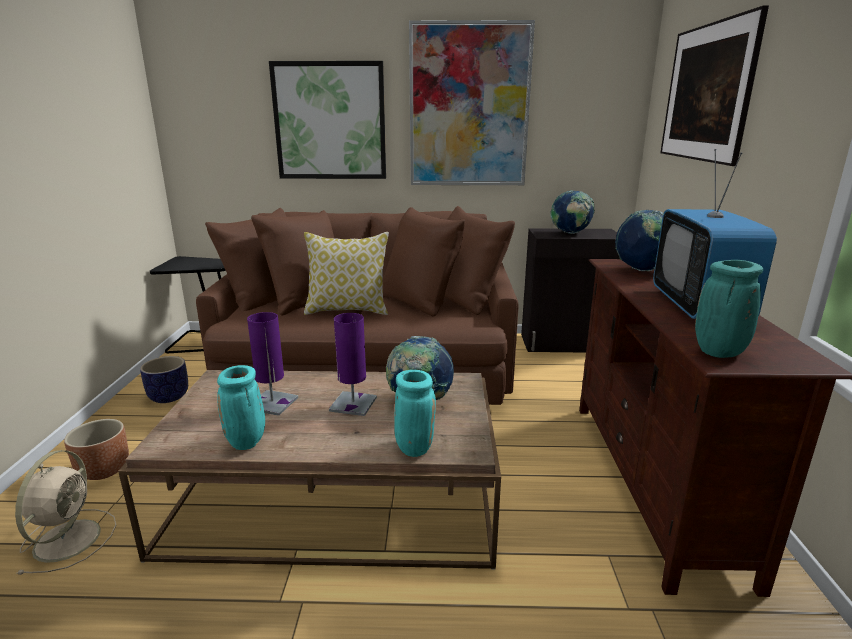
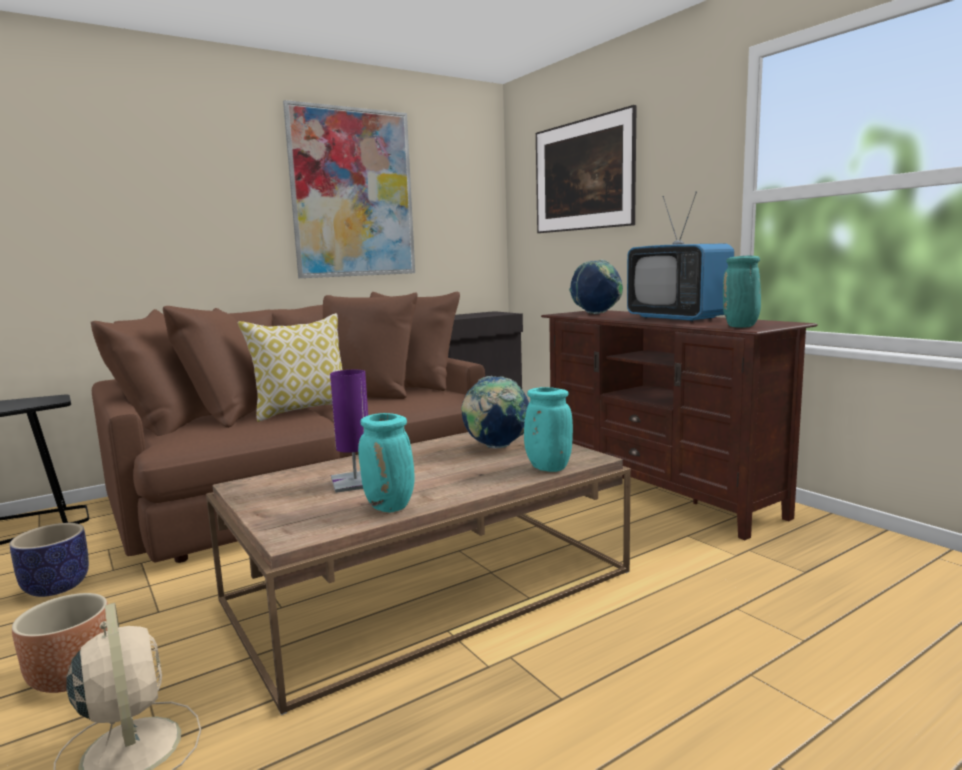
camera: 35 degrees left, 10 degrees down
picture [269,61,386,179] -> none
purple table lamp [329,313,377,416] -> none
globe [550,190,595,234] -> none

